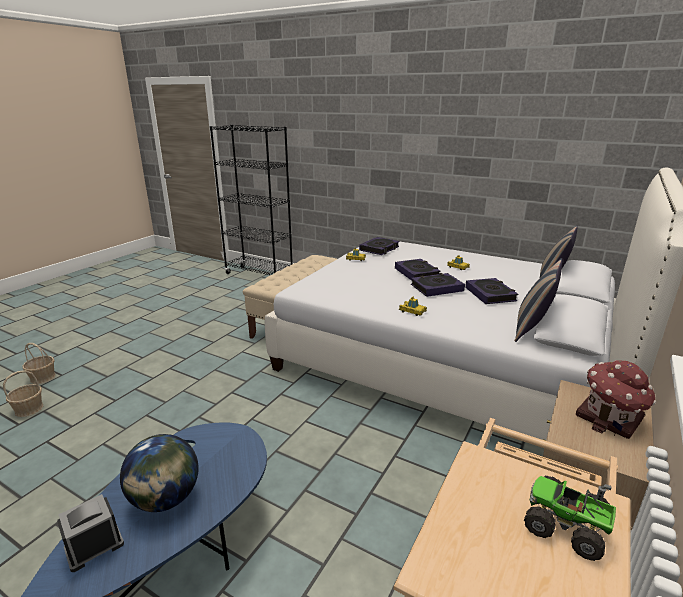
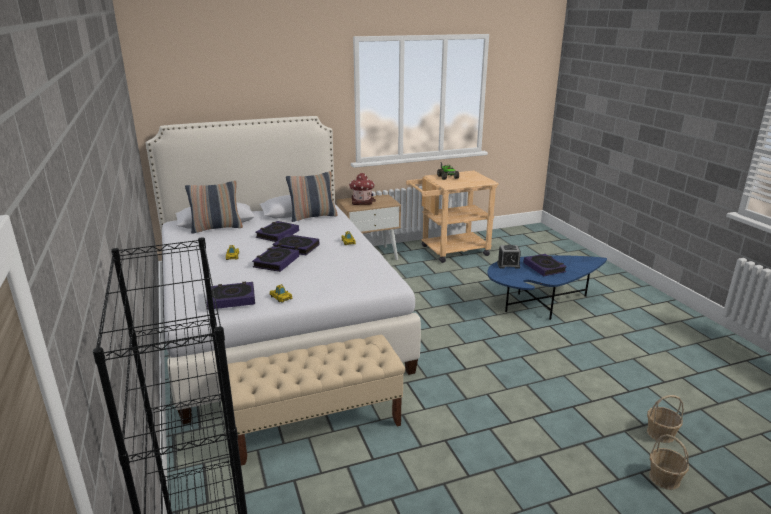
camera: 140 degrees left, 0 degrees up
alarm clock [57,494,124,572] -> alarm clock moved to [497,245,521,269]
globe [120,434,199,512] -> book [523,254,567,276]

